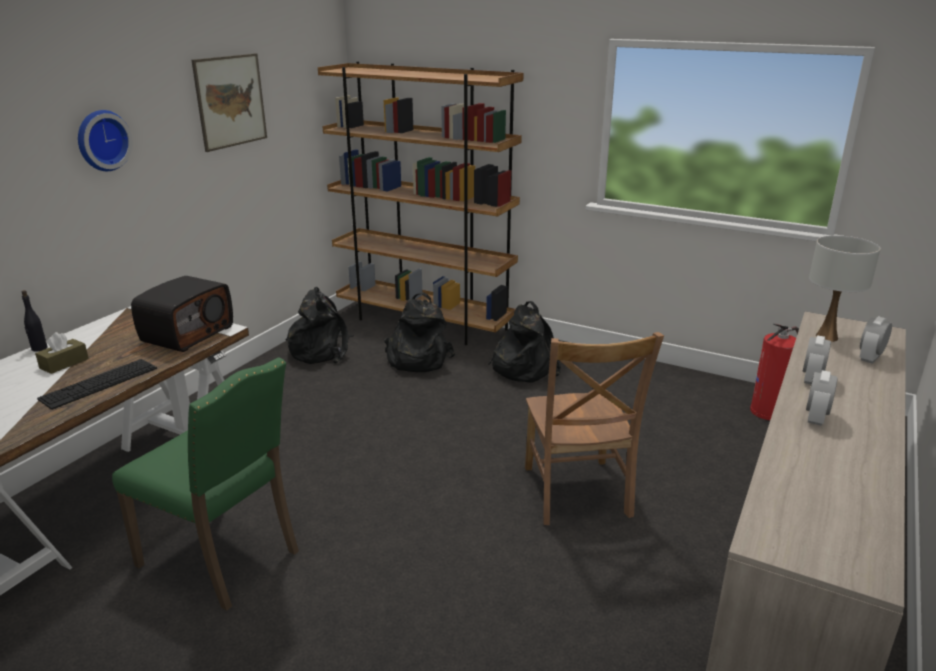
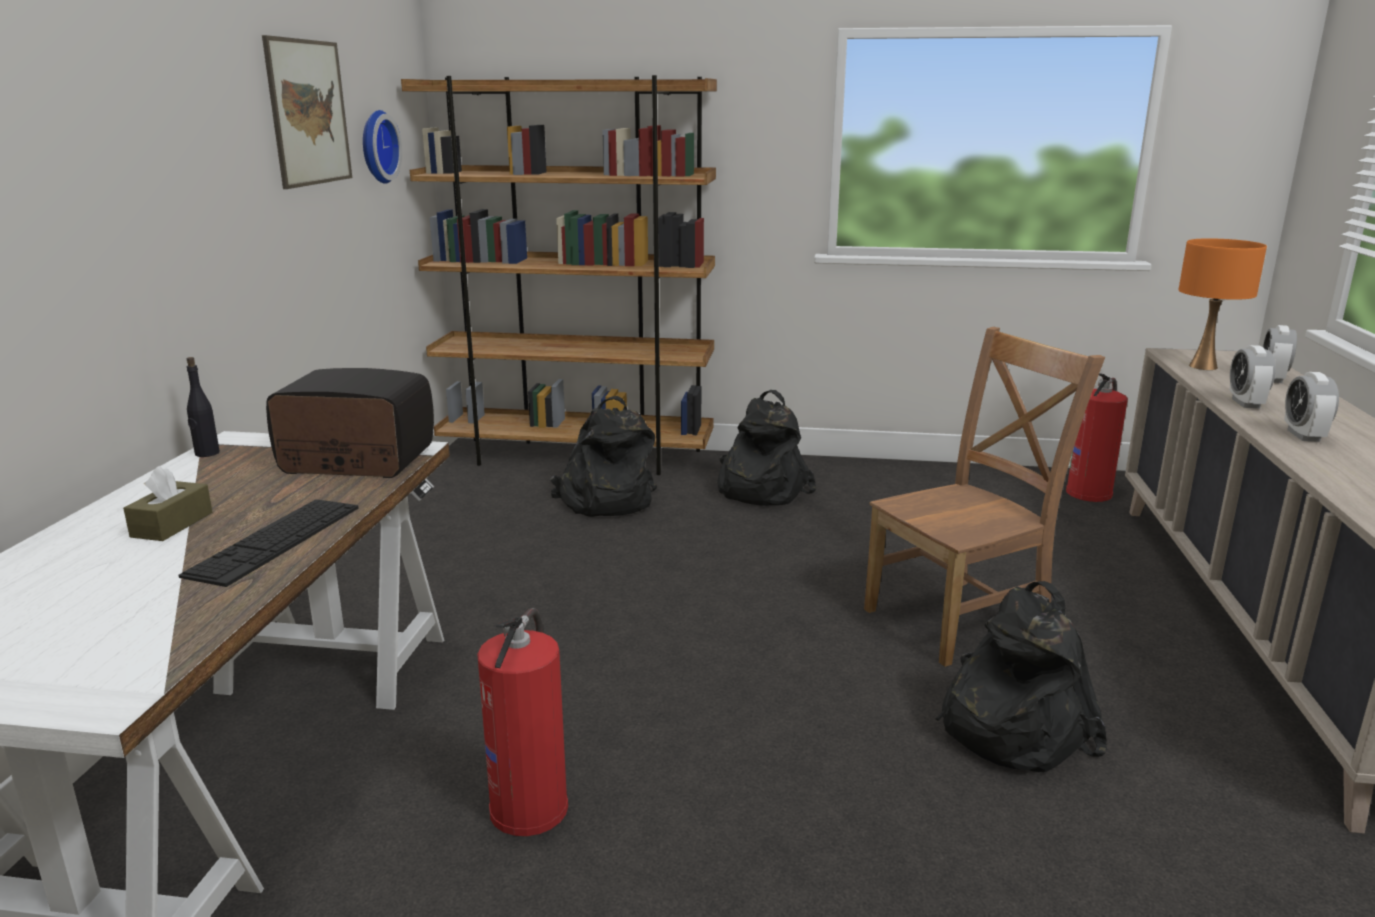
camera: 20 degrees left, 5 degrees down
black bottle [21,290,48,352] -> black bottle moved to [187,357,220,457]
wall clock [78,110,133,171] -> wall clock moved to [363,110,402,184]
green chair [112,357,299,611] -> fire extinguisher [477,608,568,836]
radio [131,276,233,352] -> radio turned 90 degrees counterclockwise [266,368,434,478]
black backpack [286,287,354,364] -> black backpack moved to [936,581,1107,772]
brown chair [525,332,664,525] -> brown chair turned 90 degrees counterclockwise [864,327,1105,667]
white table lamp [809,235,881,342] -> orange table lamp [1179,238,1267,370]

